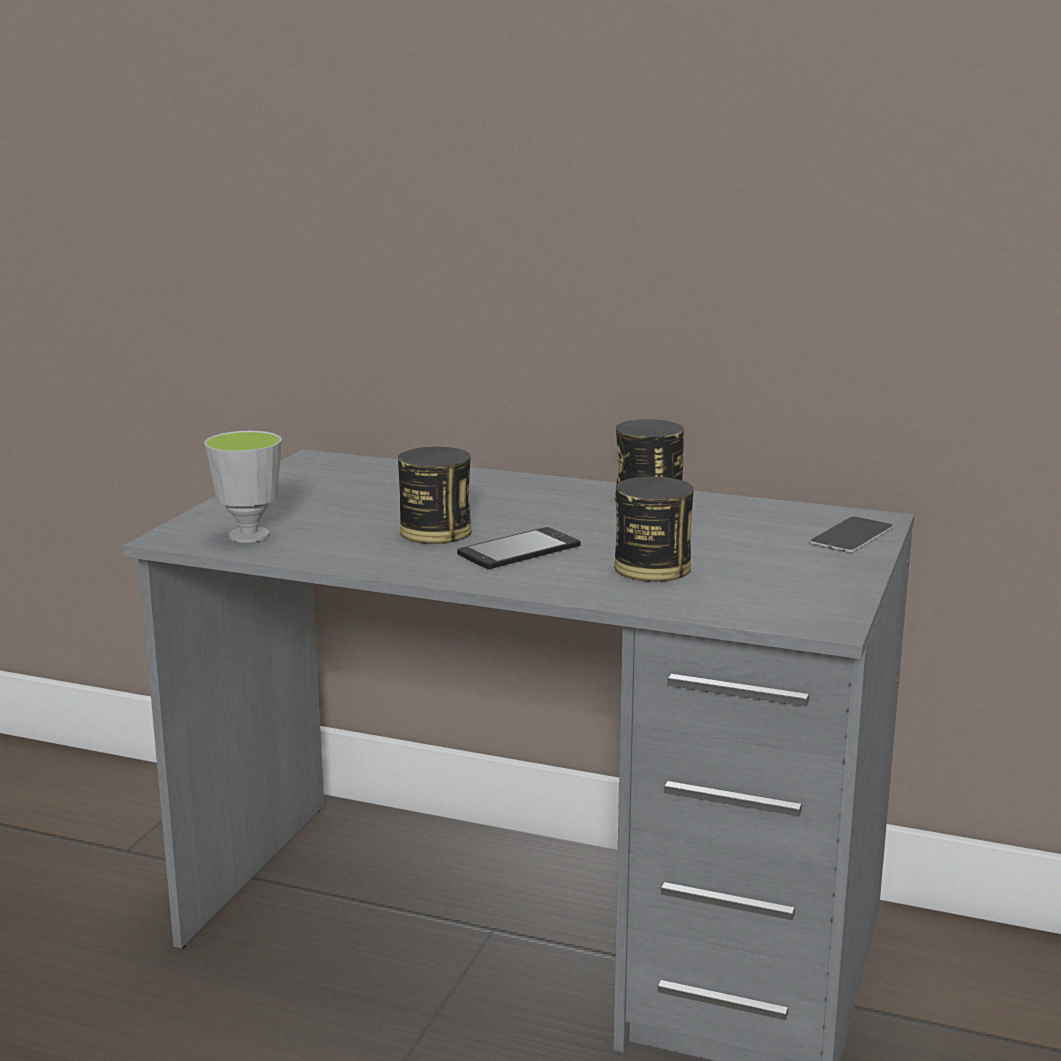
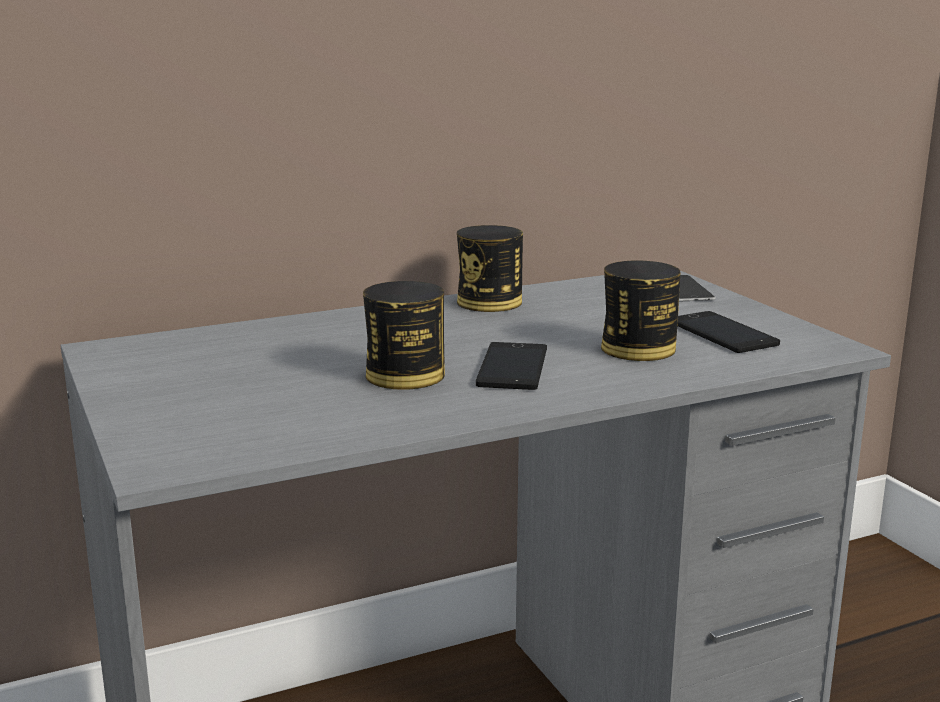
camera: 45 degrees left, 0 degrees up
cup [204,431,282,543] -> none
none -> phone [677,311,780,353]

